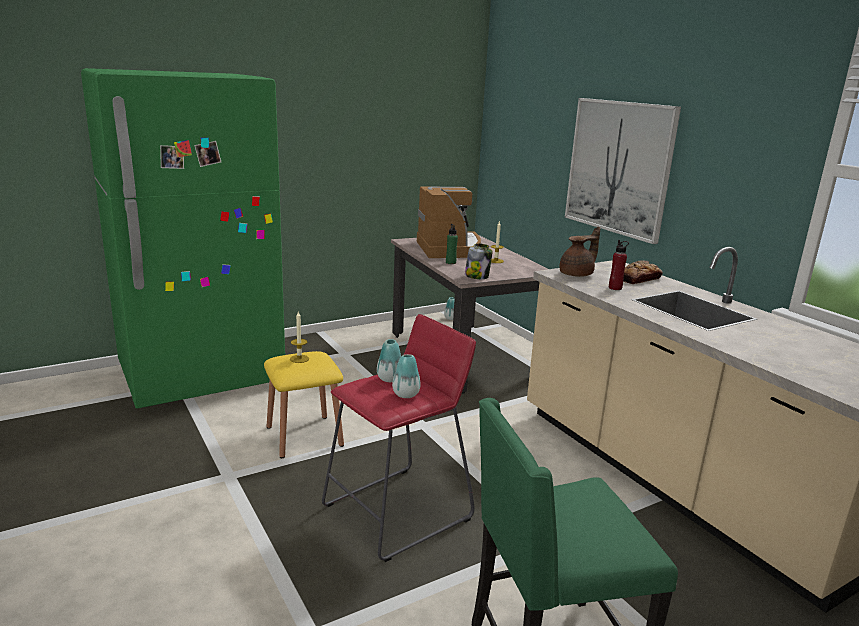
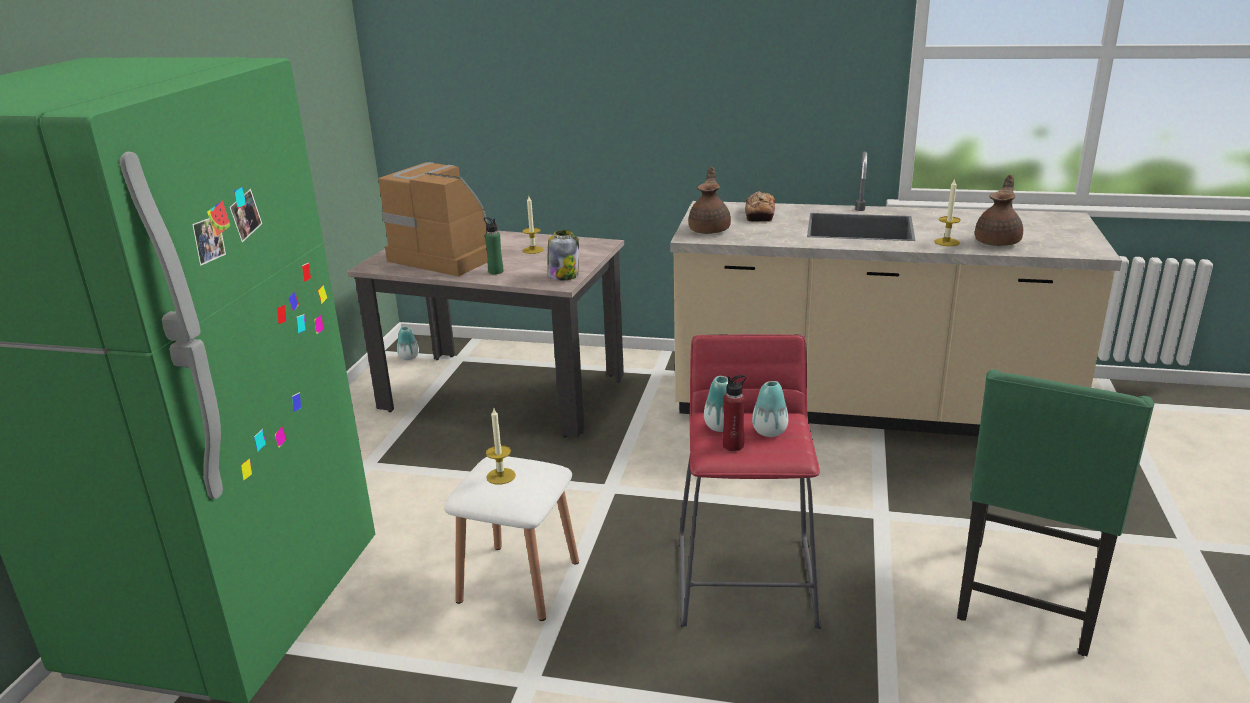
camera: 45 degrees left, 5 degrees up
yellow stool [264,351,344,458] -> white stool [444,456,579,621]
picture [565,98,681,244] -> none
red bottle [609,240,629,290] -> red bottle moved to [723,375,746,451]
none -> candle [934,178,961,246]
none -> brown teapot [975,175,1023,246]

